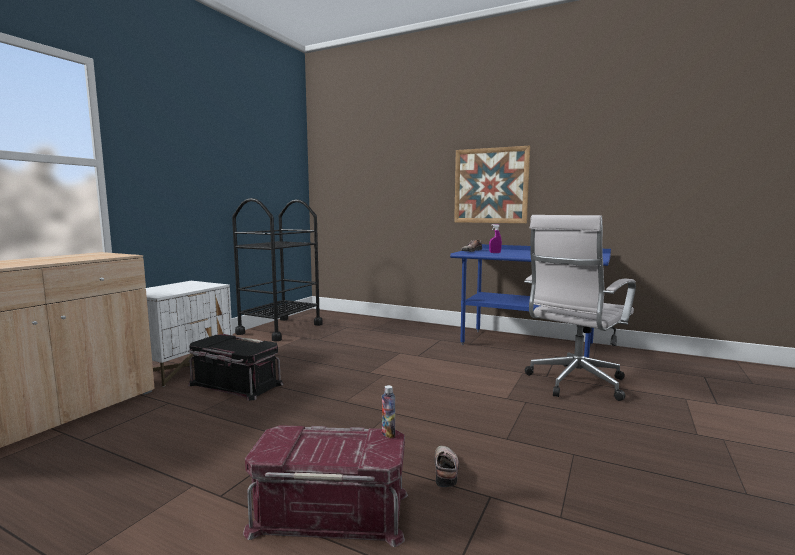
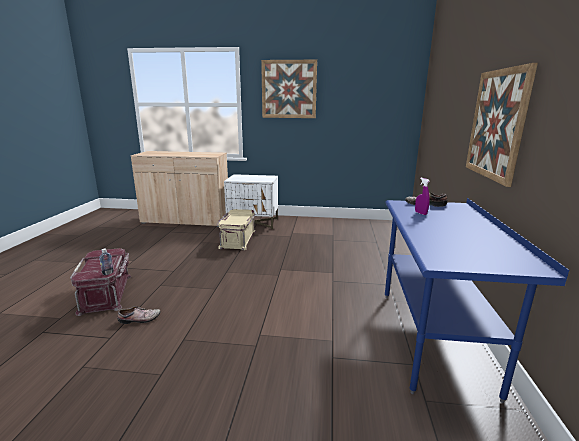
camera: 70 degrees right, 10 degrees up
black storage box [188,334,284,401] -> beige storage box [217,209,256,250]
black cart [232,198,323,341] -> none
white office chair [524,215,636,401] -> none
none -> picture [261,60,317,118]

